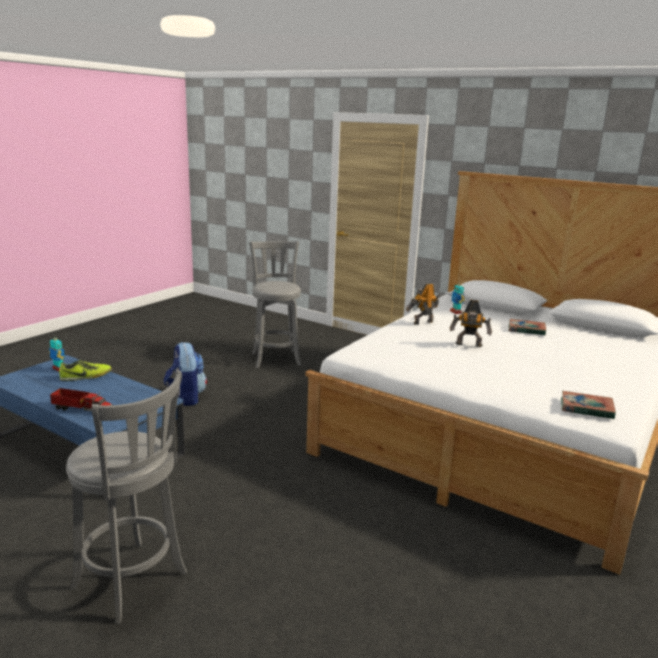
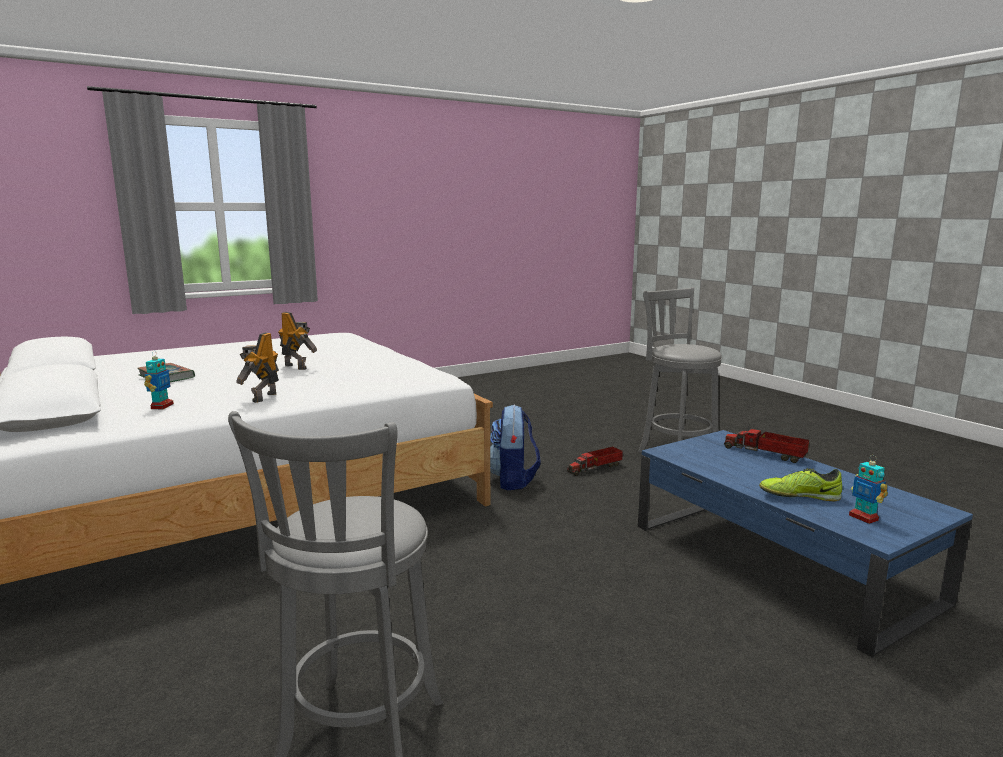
camera: 155 degrees left, 5 degrees down
backpack [164,342,207,406] -> backpack moved to [490,405,541,490]
toy robot [406,283,439,325] -> toy robot turned 105 degrees clockwise [236,332,279,403]
book [561,391,616,419] -> none
none -> toy truck [567,446,623,476]

